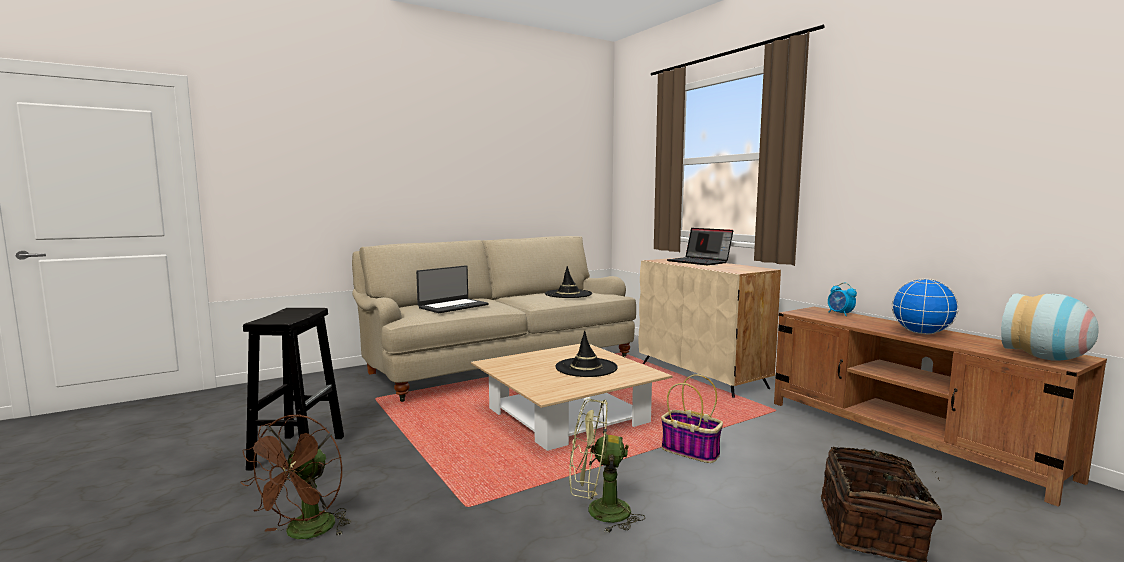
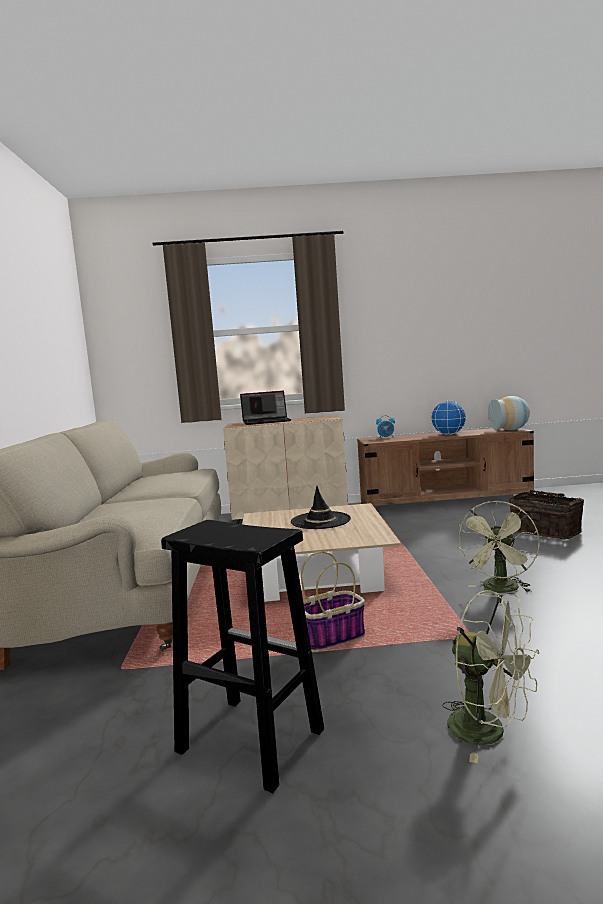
camera: 60 degrees left, 0 degrees up
brown fan [240,414,351,539] -> green fan [442,590,539,763]
laptop [416,265,489,313] -> none
black hat [545,266,592,298] -> none
basket [661,374,723,463] -> basket moved to [301,551,365,652]

